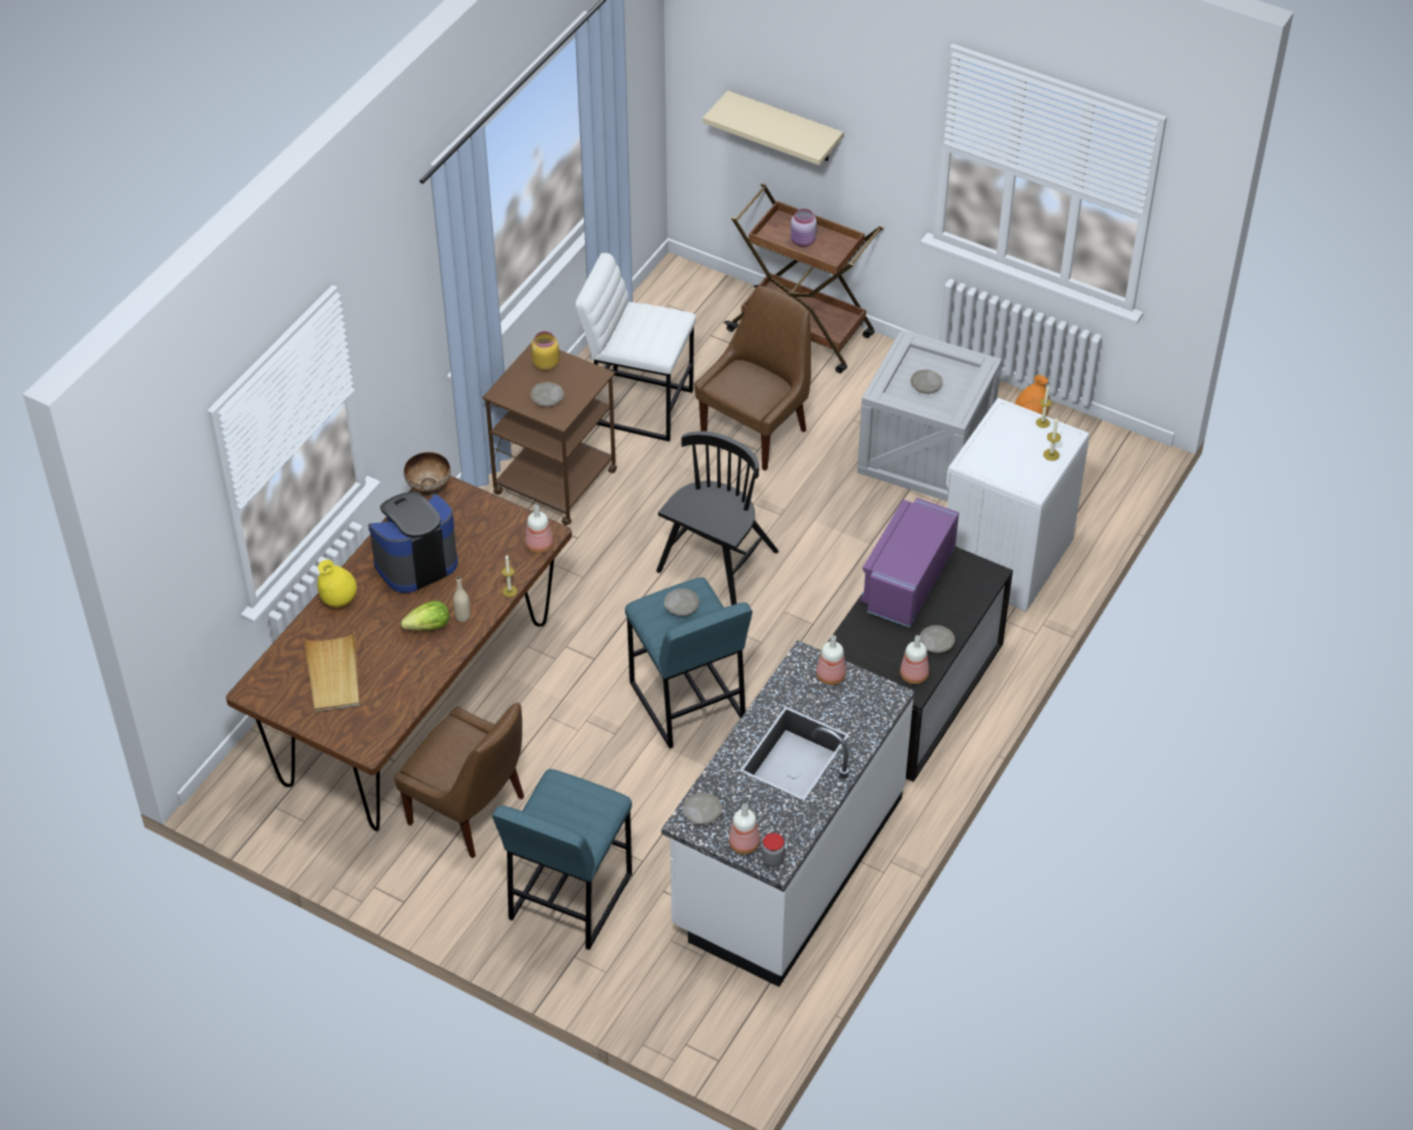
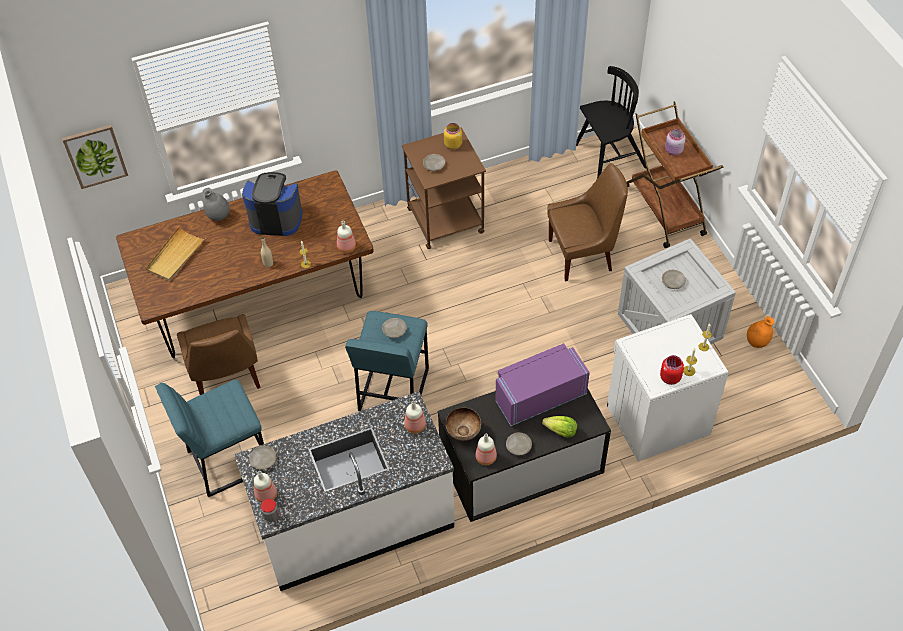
camera: 40 degrees right, 5 degrees up
yellow vase [317,560,357,607] -> grey vase [202,188,230,221]
lettuce [401,601,449,631] -> lettuce moved to [542,416,577,438]
bowl [404,452,451,495] -> bowl moved to [446,408,481,441]
white stool [576,253,696,441] -> none
black chair [656,431,779,605] -> black chair moved to [576,66,646,178]
beige shelf [703,91,844,165] -> none
none -> picture [62,125,128,189]
none -> red jar [660,355,684,385]

